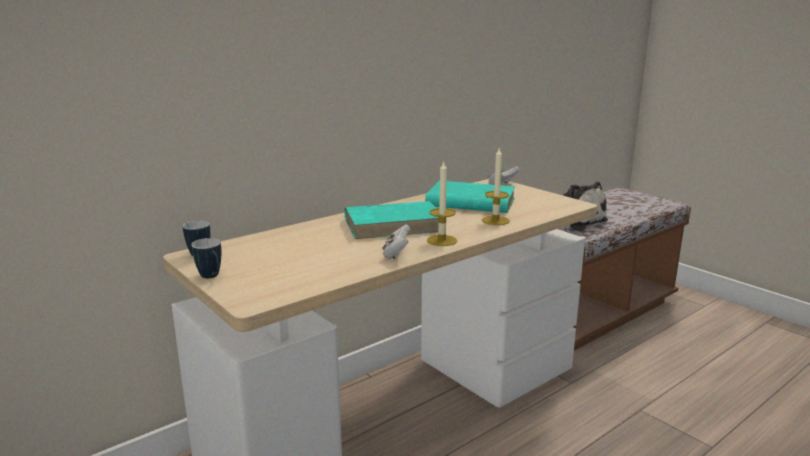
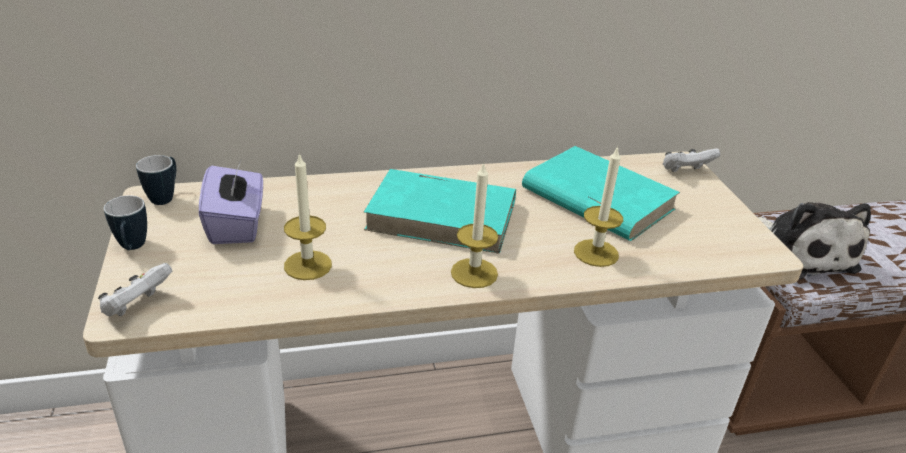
camera: 25 degrees right, 15 degrees up
white game controller [382,224,410,259] -> white game controller moved to [98,263,172,317]
none -> purple tissue box [199,158,263,244]
none -> candle [284,152,332,280]

